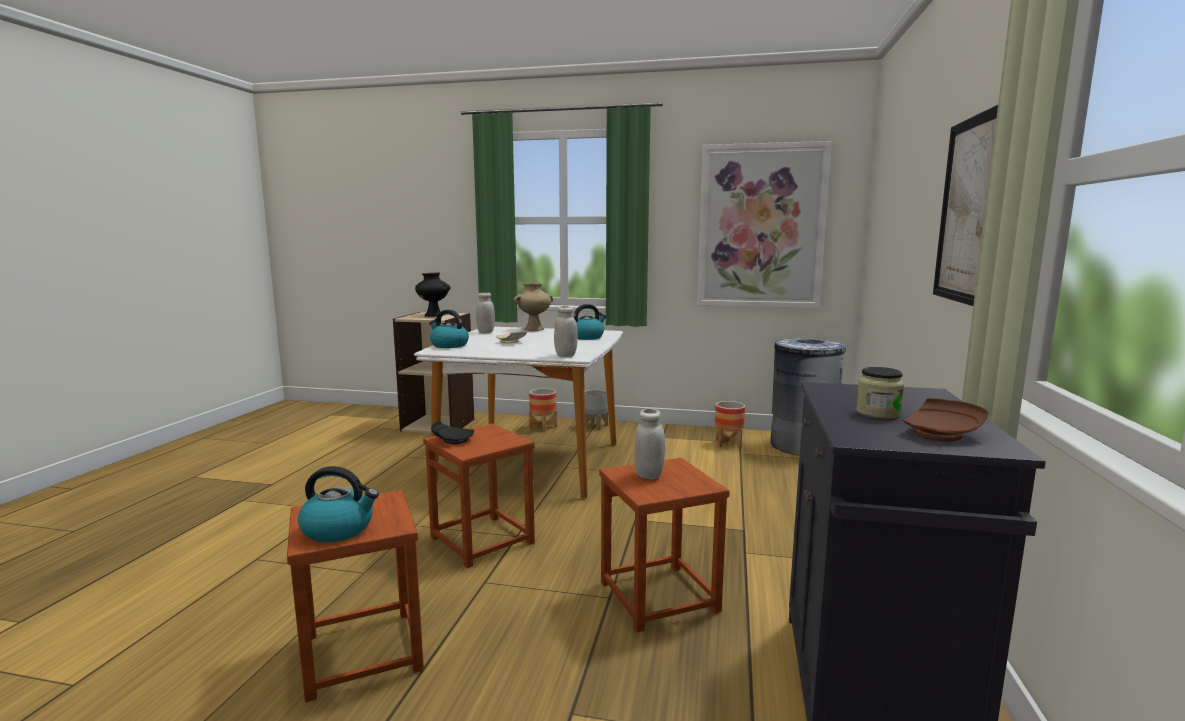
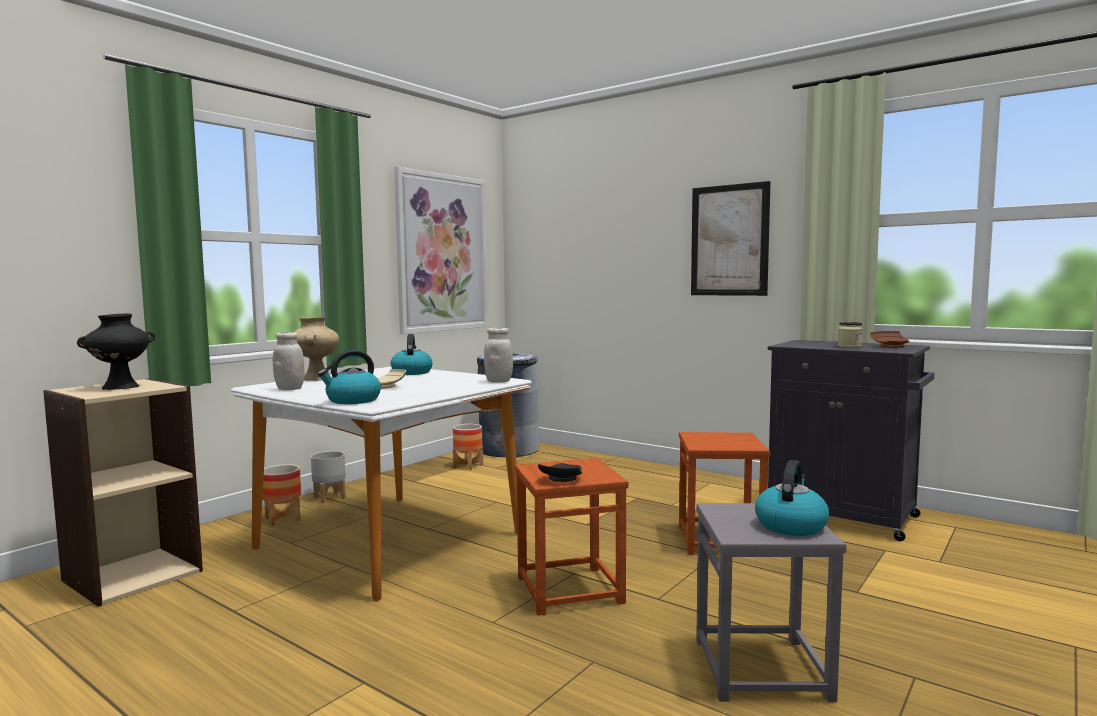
camera: 65 degrees left, 5 degrees down
brown stool [287,490,424,702] -> grey stool [696,503,847,702]
white jar [634,408,665,480] -> none

